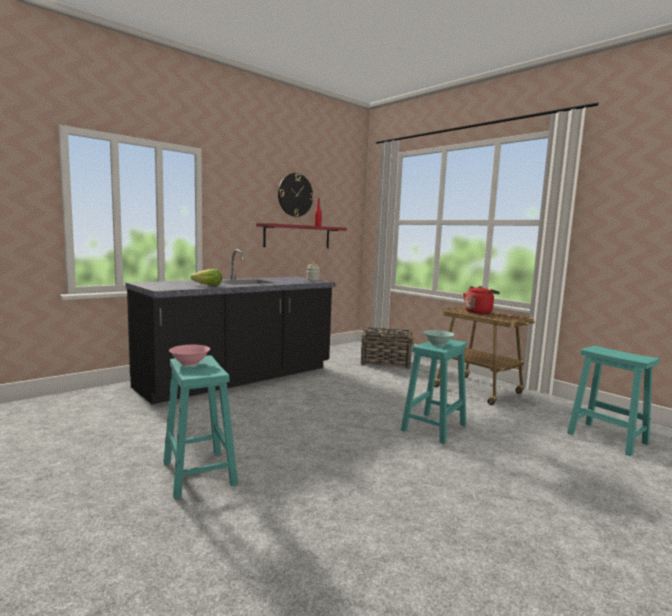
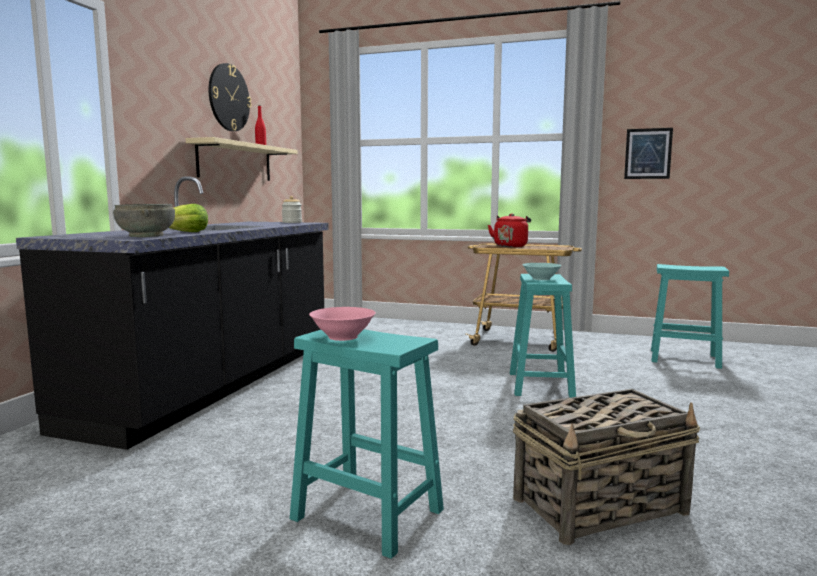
camera: 30 degrees left, 0 degrees up
red shelf [256,223,347,248] -> beige shelf [186,137,298,181]
basket [361,327,414,369] -> basket moved to [513,389,700,545]
none -> grey bowl [113,204,175,237]
none -> picture [624,128,673,179]

